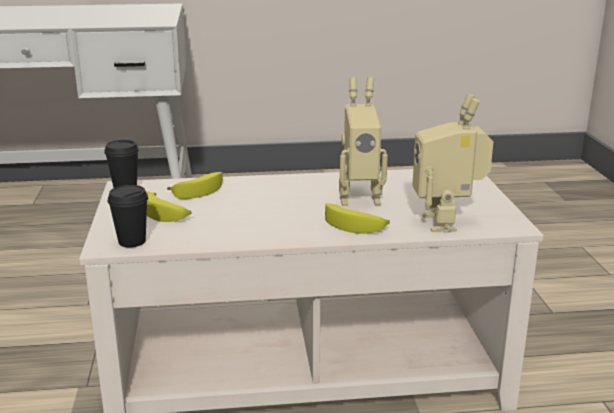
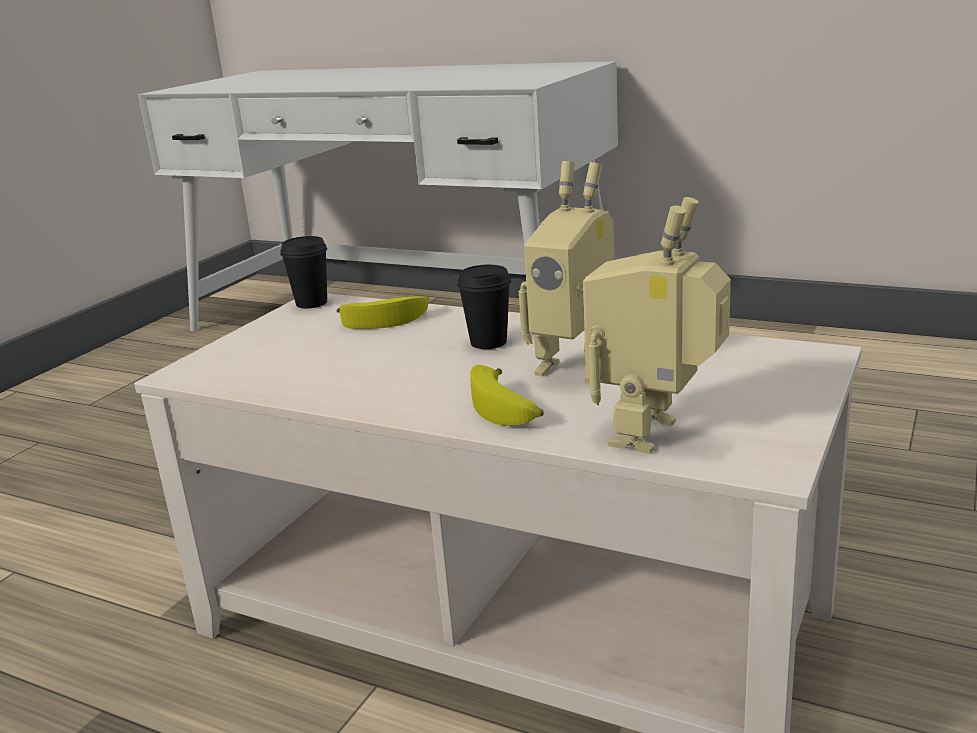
camera: 35 degrees right, 0 degrees up
black cup [107,185,148,247] -> black cup moved to [457,265,511,349]
banana [146,191,191,222] -> none

